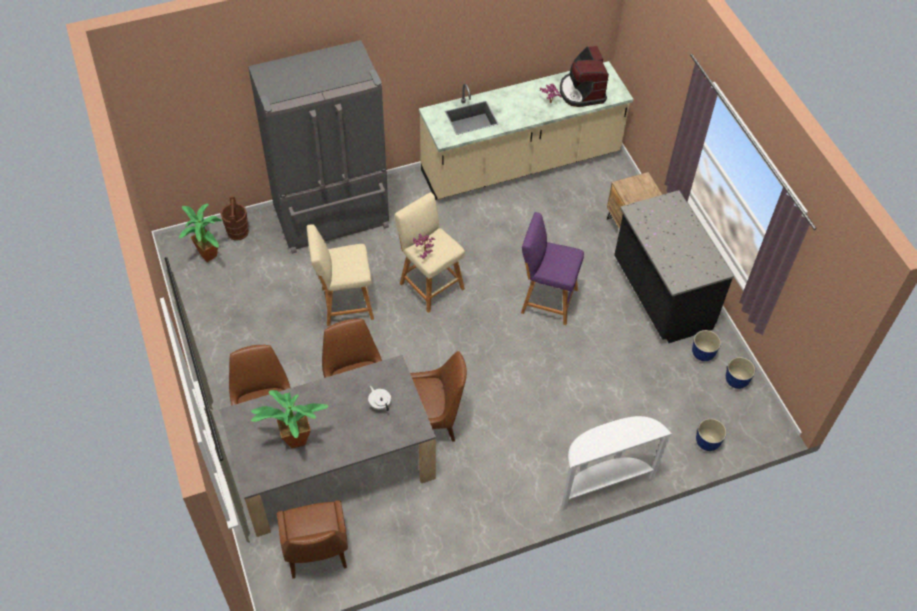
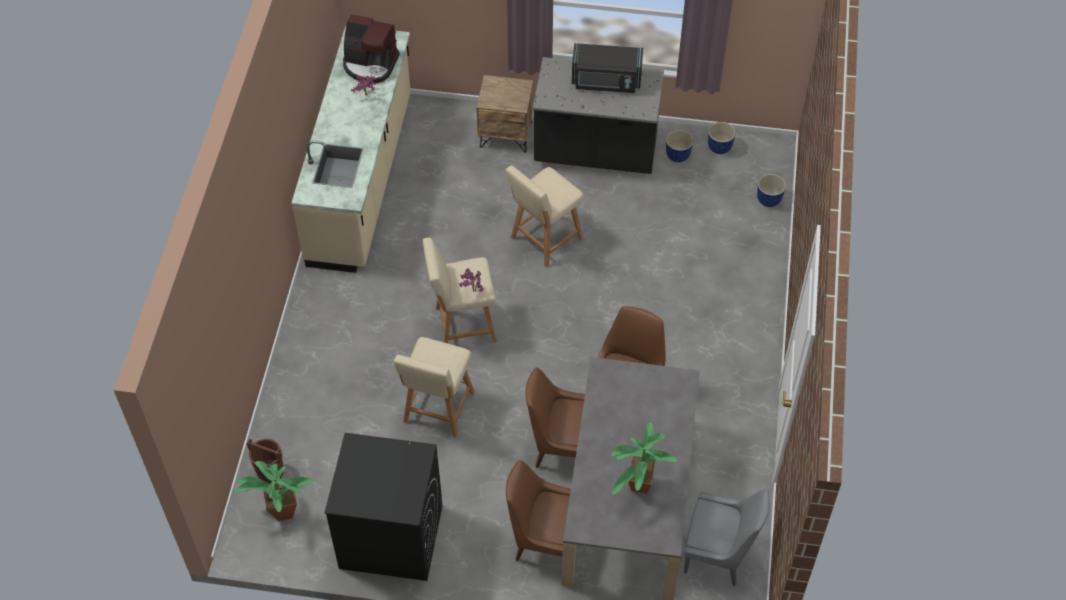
camera: 60 degrees left, 0 degrees up
grey fridge [248,40,389,254] -> none
brown chair [277,500,348,579] -> grey chair [684,489,770,586]
white teapot [368,386,391,411] -> none
purple stool [521,212,584,325] -> beige stool [506,165,584,267]
white console table [562,416,672,510] -> none
none -> black washing machine [325,433,443,581]
none -> black microwave [572,43,643,93]

